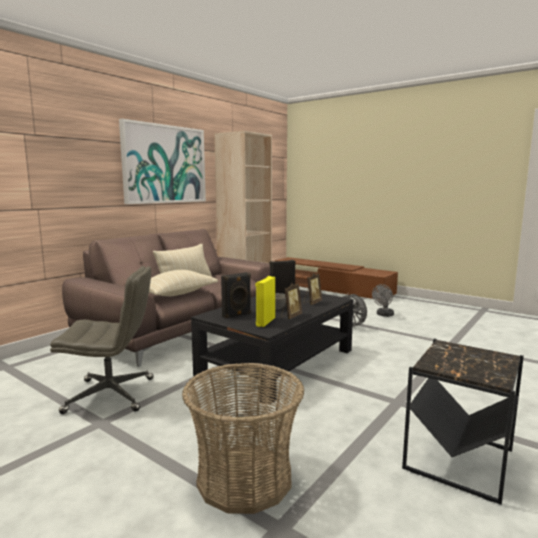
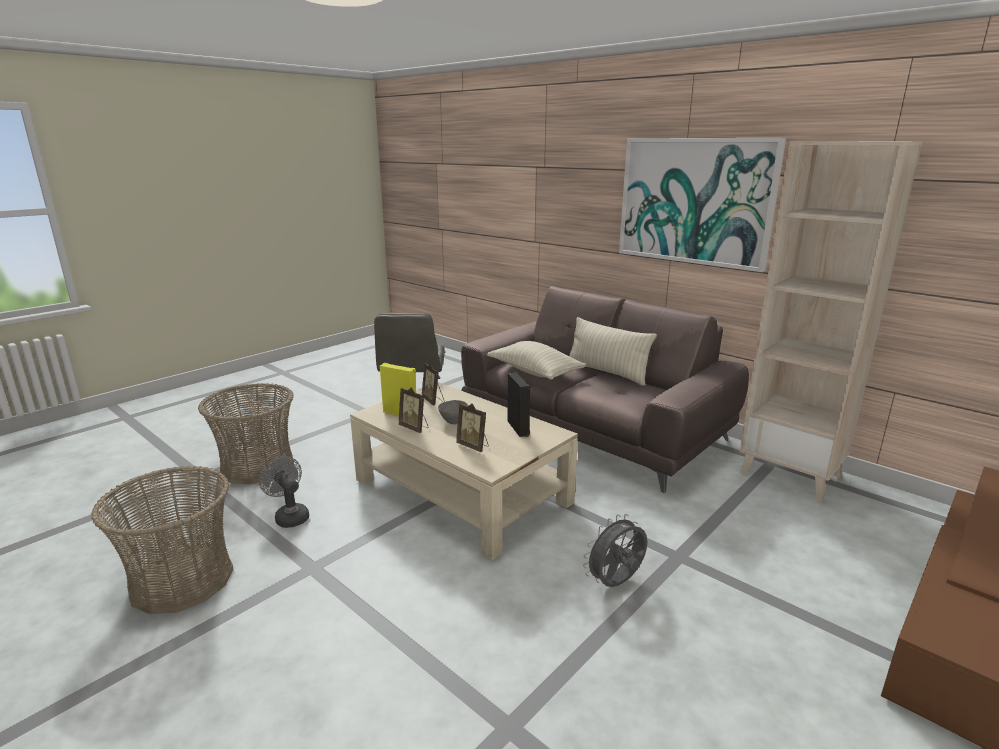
camera: 95 degrees right, 10 degrees up
black coffee table [191,290,353,404] -> beige coffee table [350,382,578,561]
black speaker [221,272,251,318] -> picture frame [422,363,444,406]
grey fan [372,284,394,317] -> grey fan moved to [259,456,309,528]
black side table [402,339,524,505] -> basket [91,466,233,614]

